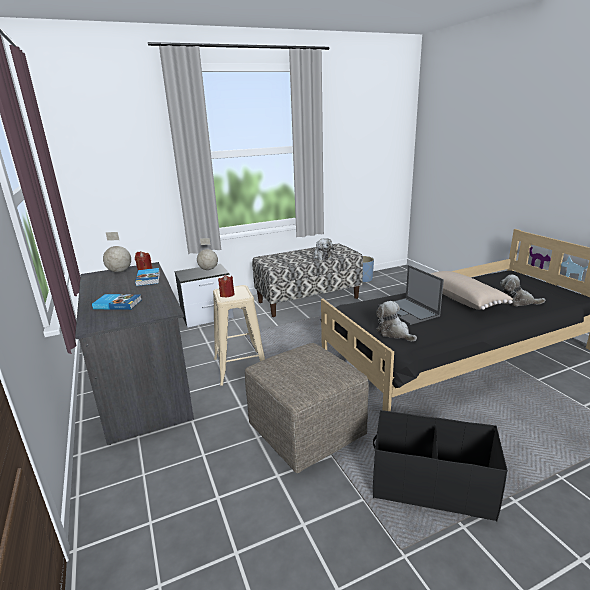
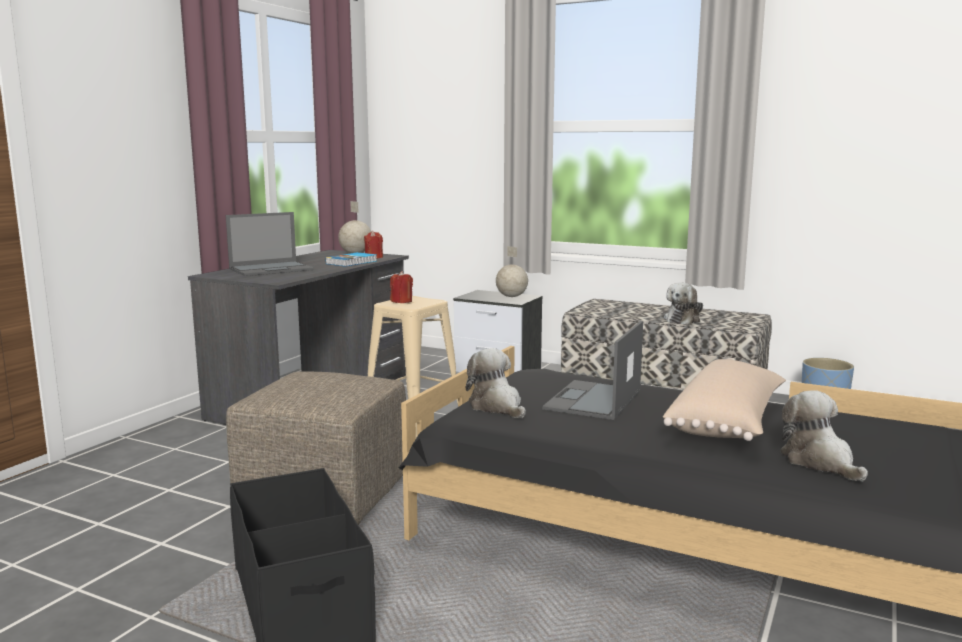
camera: 50 degrees right, 10 degrees down
book [92,294,141,310] -> laptop [226,212,314,276]
plush toy [376,301,417,341] -> plush toy turned 45 degrees counterclockwise [466,348,526,418]

